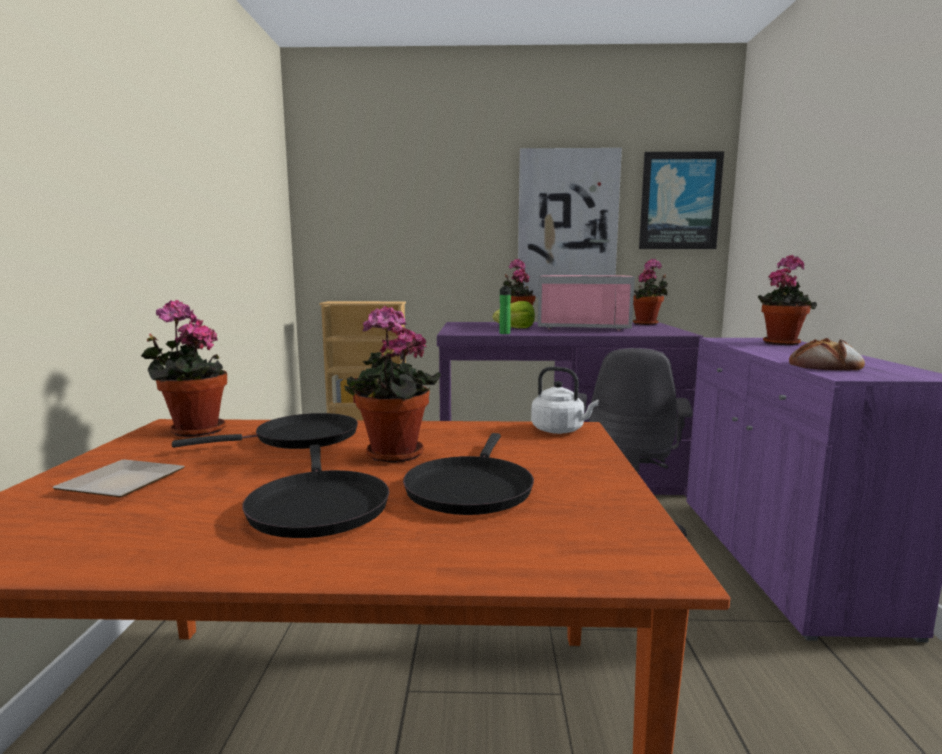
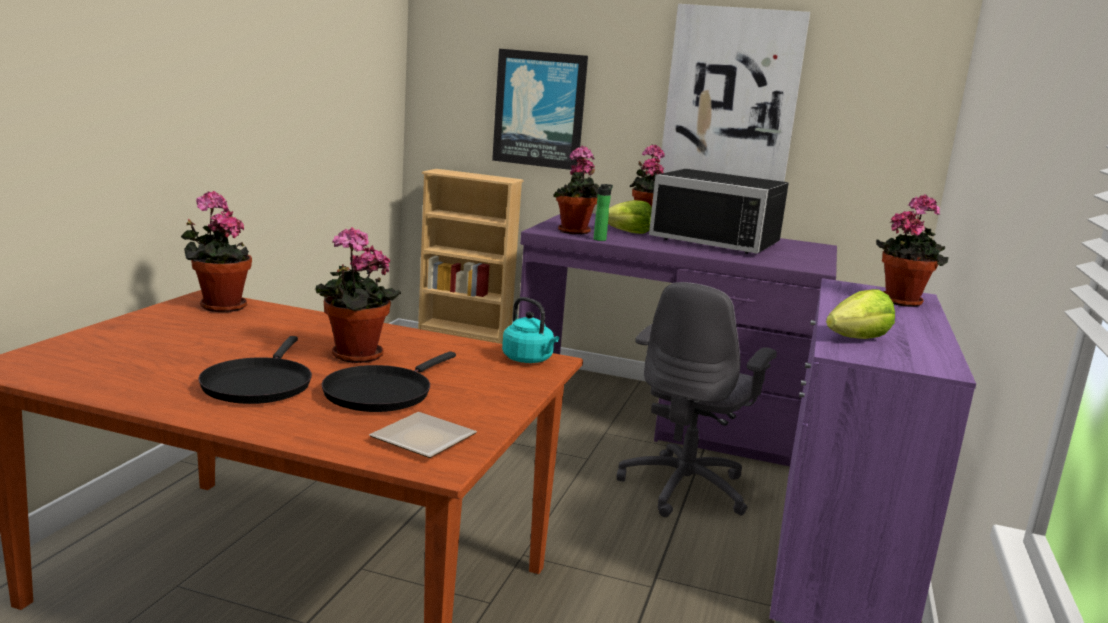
camera: 15 degrees right, 5 degrees up
plate [52,459,185,497] -> plate moved to [369,412,477,458]
black frying pan [172,413,358,449] -> none
white kettle [531,367,599,434] -> turquoise kettle [502,297,559,363]
pink microwave [538,275,635,331] -> black microwave [649,169,789,254]
potted plant [633,259,668,325] -> potted plant moved to [553,146,599,234]
picture [639,151,724,249] -> picture moved to [492,49,588,170]
bread [789,338,865,371] -> lettuce [826,289,895,339]

